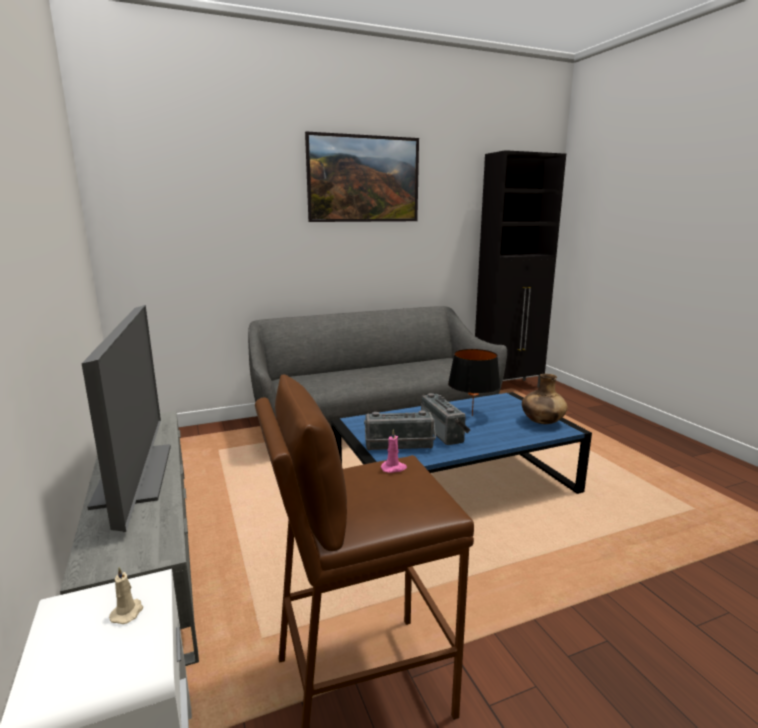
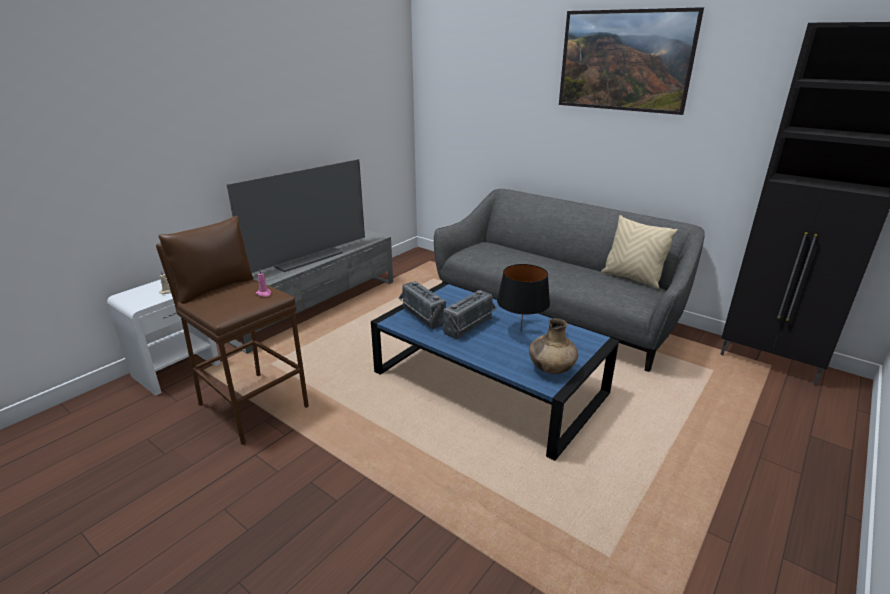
camera: 60 degrees right, 10 degrees up
none -> beige pillow [601,215,678,289]

